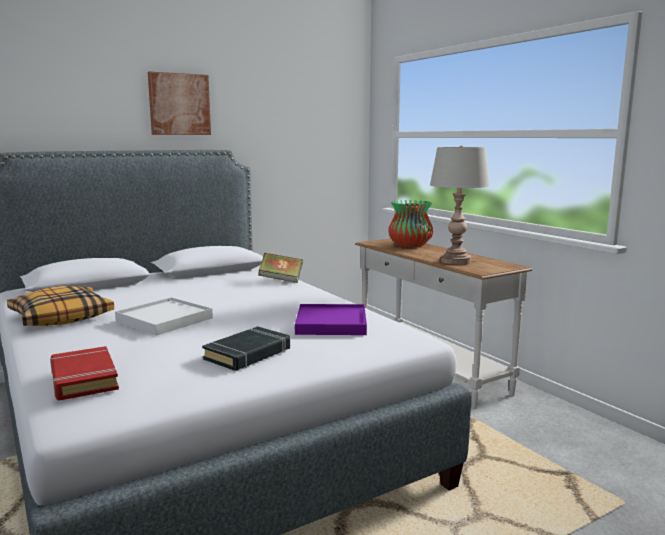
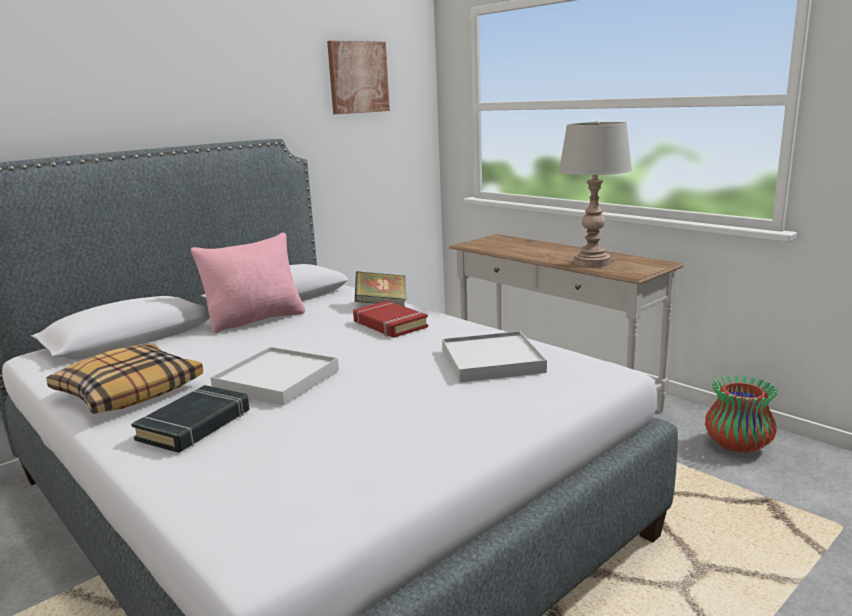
camera: 10 degrees left, 5 degrees up
red book [50,346,119,401] -> red book moved to [353,301,428,338]
picture [148,72,211,135] -> picture moved to [327,41,390,114]
black book [202,326,290,371] -> black book moved to [131,385,250,453]
purple tray [295,304,367,335] -> white tray [442,331,547,382]
vase [388,200,433,247] -> vase moved to [705,375,777,453]
none -> pink pillow [191,232,305,333]

